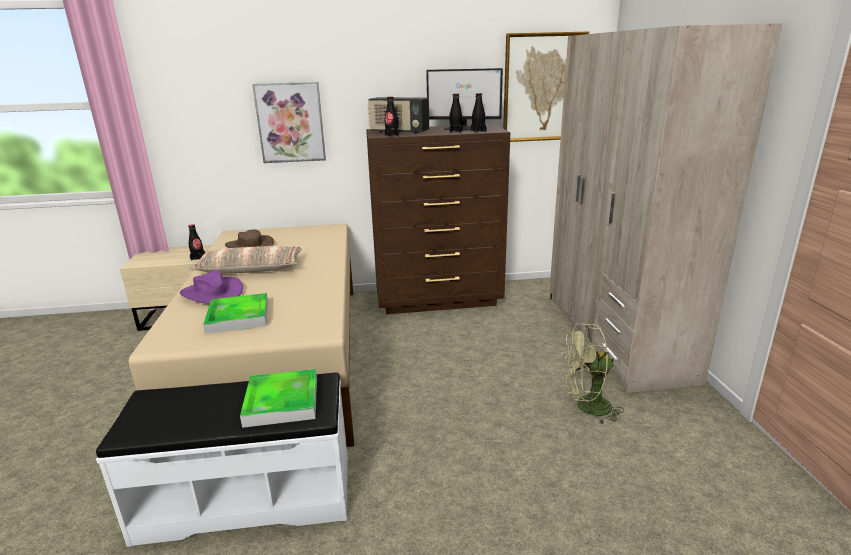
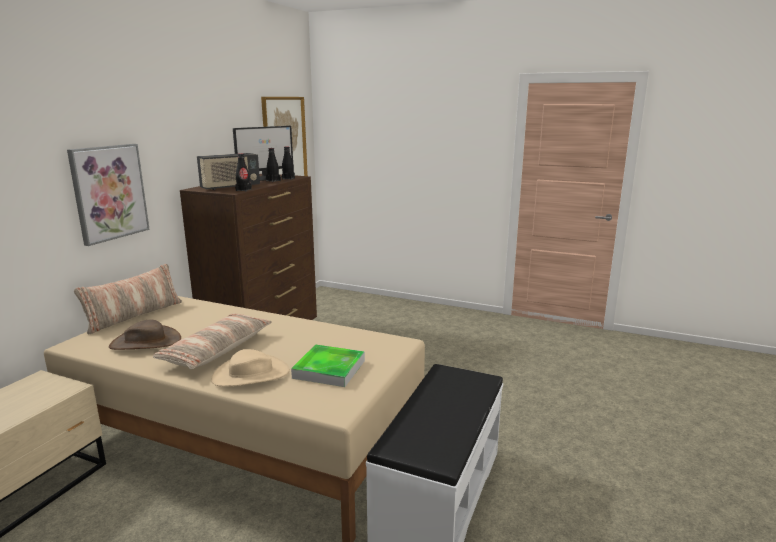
camera: 60 degrees left, 5 degrees down
purple hat [180,270,243,304] -> beige hat [211,349,290,387]
black bottle [188,224,205,260] -> none
tray [240,369,317,428] -> none
beige wardrobe [550,23,783,393] -> none
green fan [561,323,624,425] -> none
none -> pillow [74,264,182,334]

